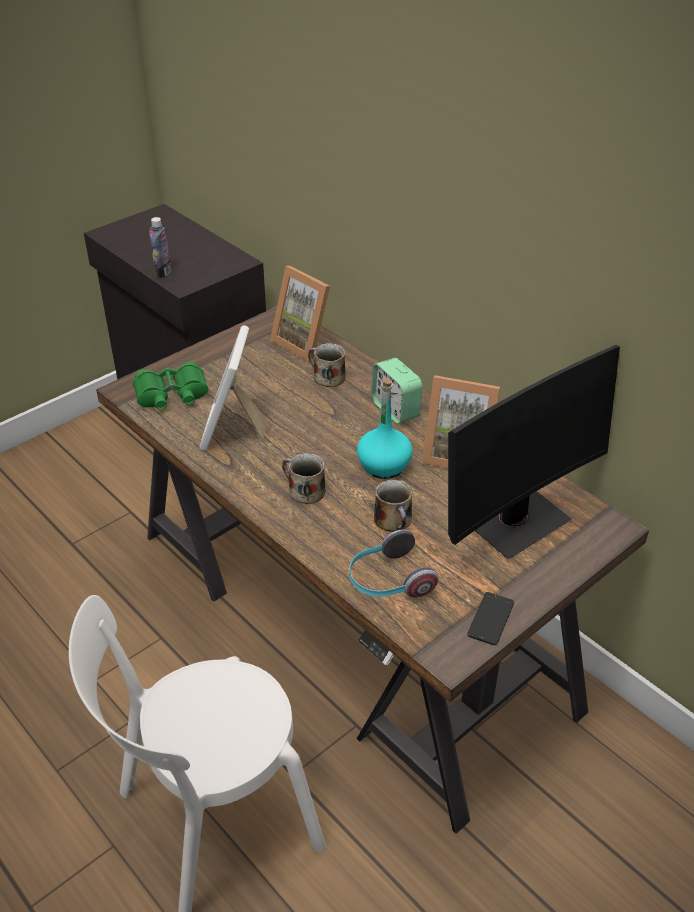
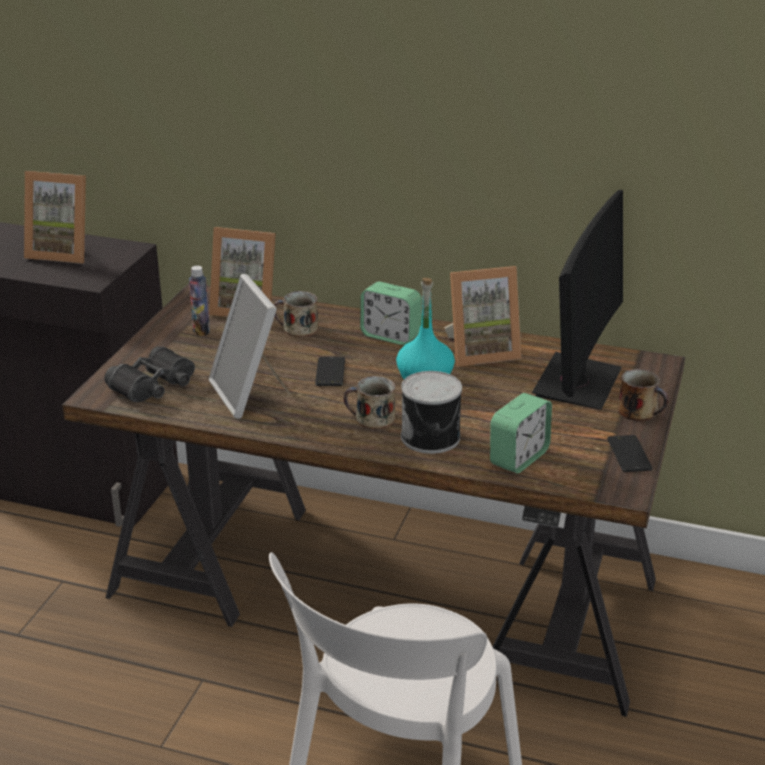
camera: 30 degrees left, 10 degrees down
green binoculars [133,362,209,410] -> black binoculars [105,346,195,402]
bottle [149,217,171,278] -> bottle moved to [189,266,210,336]
headphones [349,530,438,598] -> alarm clock [490,393,552,473]
mug [374,480,412,532] -> mug moved to [618,369,668,421]
none -> picture frame [24,171,86,264]
none -> phone [315,357,345,386]
none -> can [401,371,462,454]

